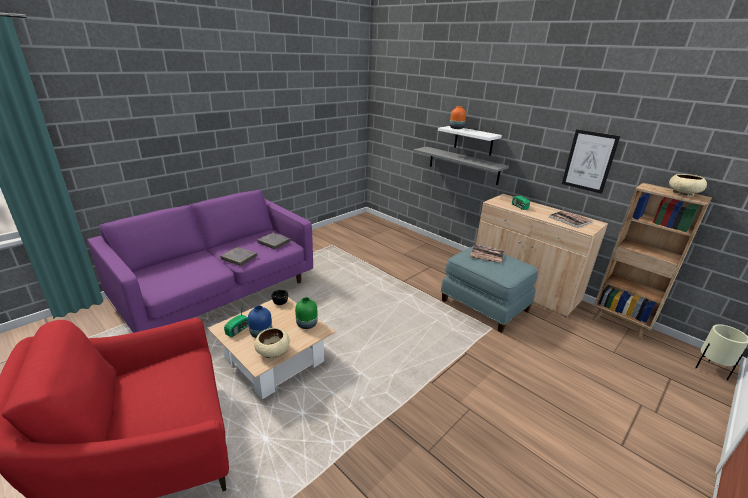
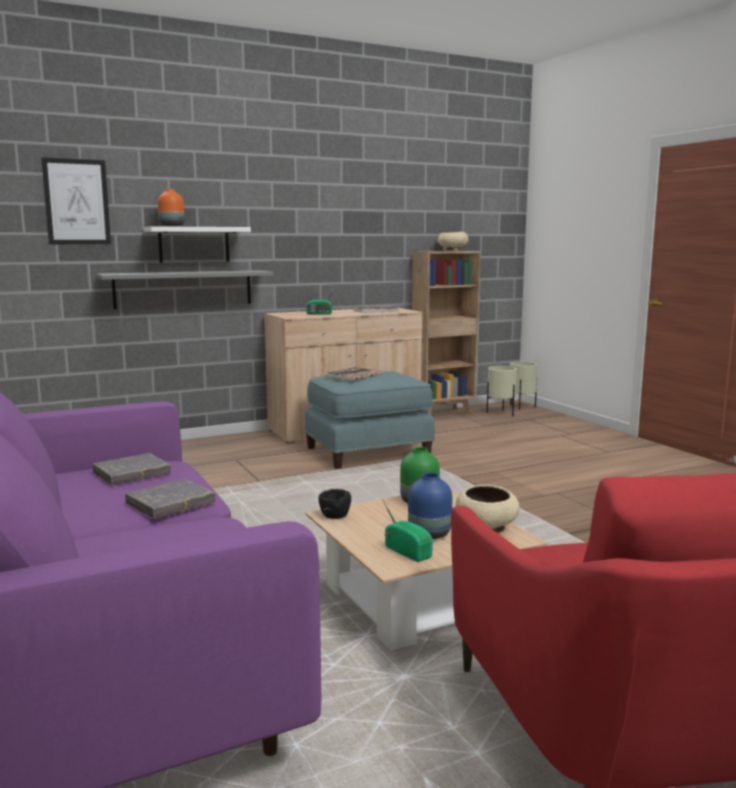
camera: 70 degrees left, 15 degrees down
picture [562,129,620,194] -> picture moved to [41,158,111,244]
none -> beige planter [487,366,517,416]

